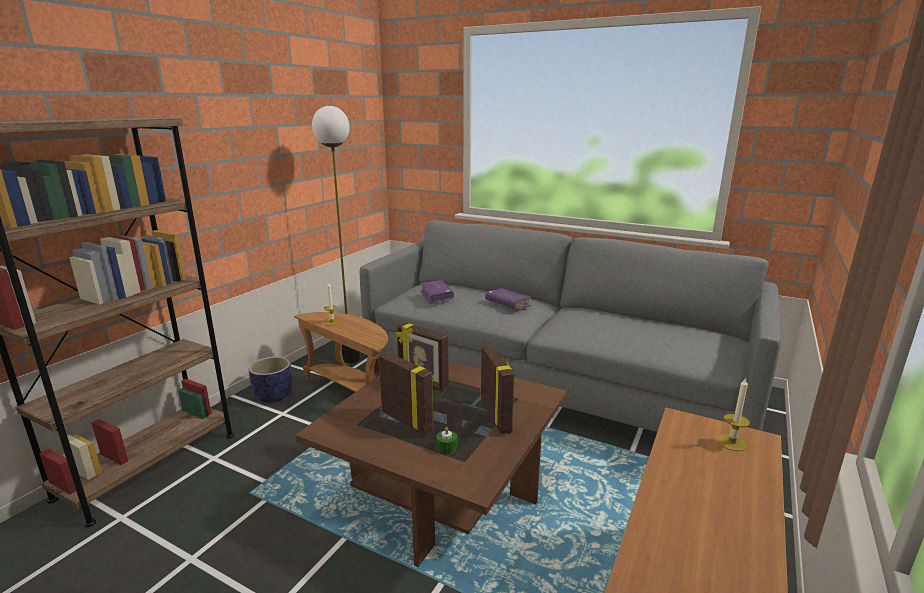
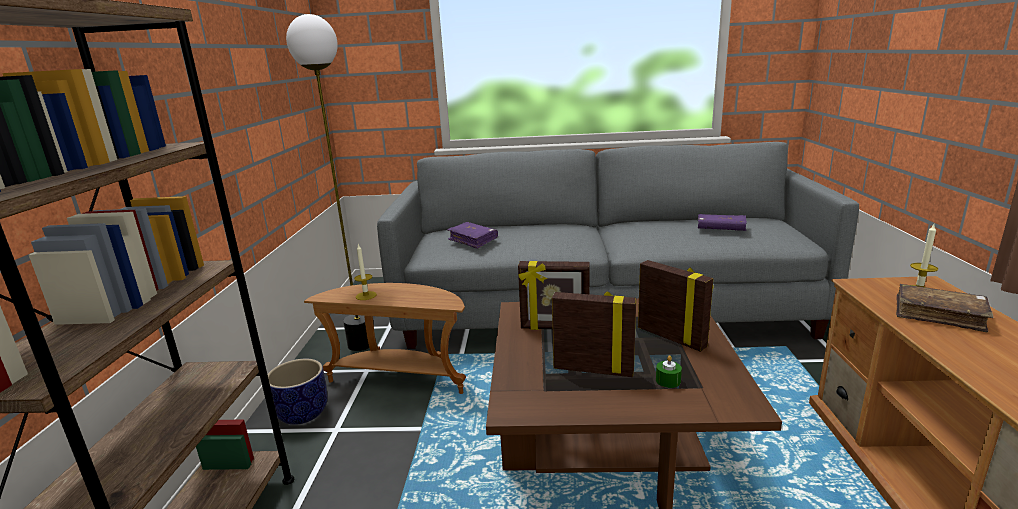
camera: 25 degrees left, 0 degrees up
purple book [485,288,532,309] -> purple book moved to [698,214,747,231]
none -> brown book [896,284,993,332]

